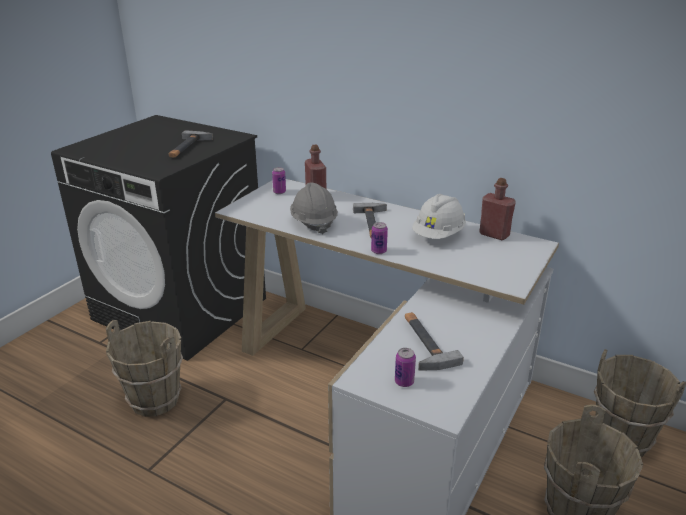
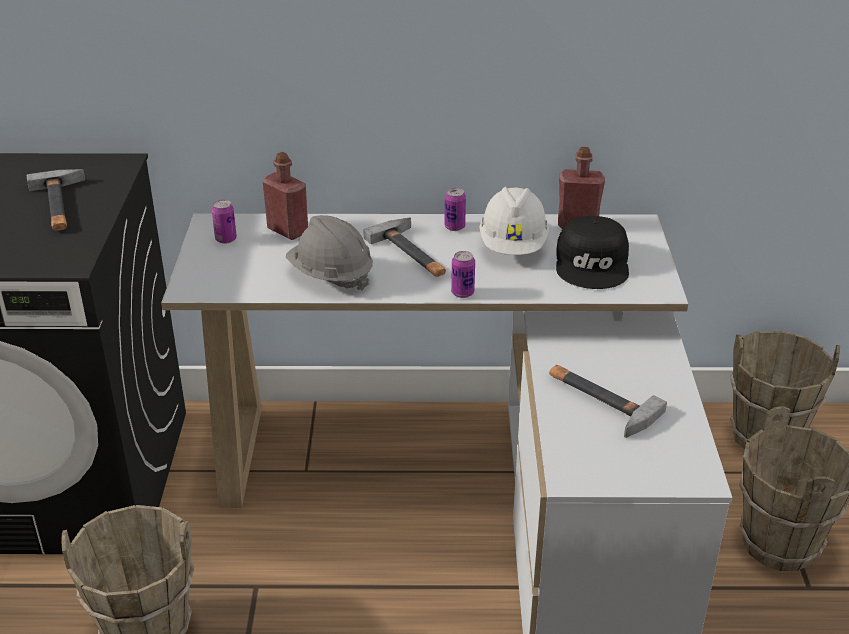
camera: 30 degrees left, 5 degrees up
can [395,348,416,387] -> can moved to [444,188,466,231]
none -> black cap [556,216,629,289]

